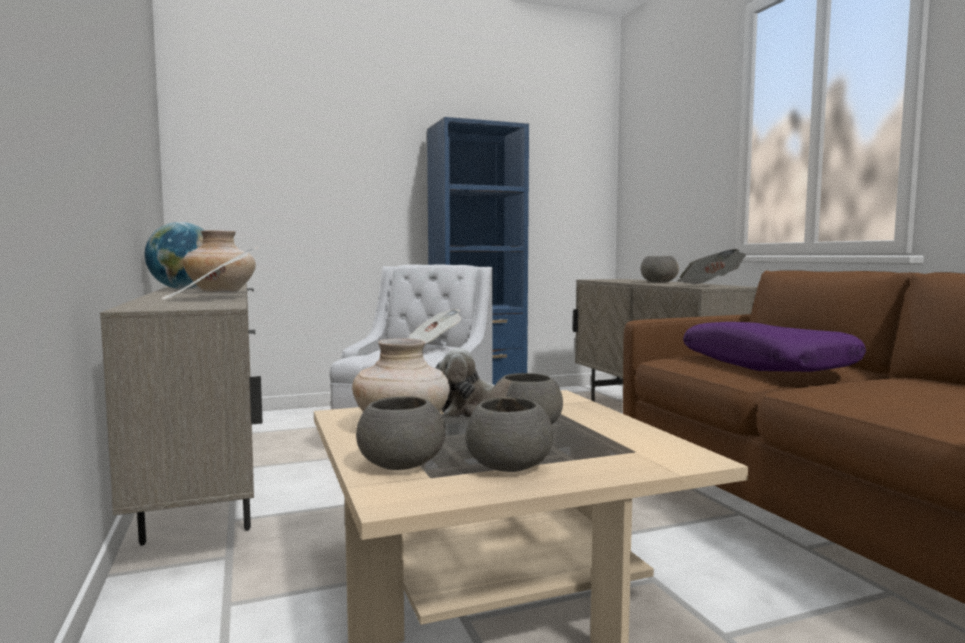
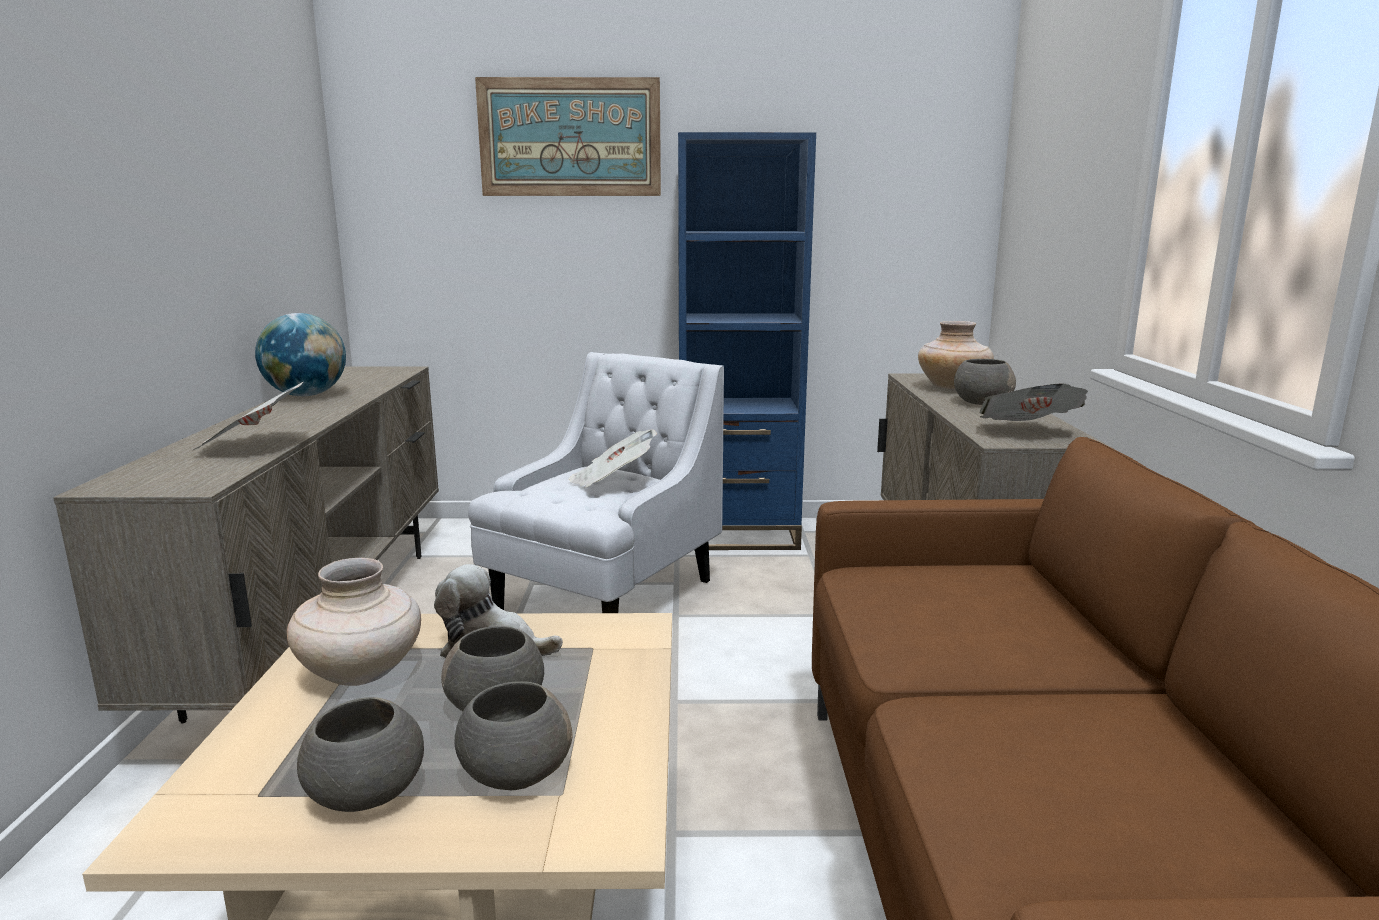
camera: 20 degrees right, 10 degrees up
beige vase [183,230,256,292] -> beige vase moved to [918,321,994,389]
grey bowl [356,396,446,470] -> grey bowl moved to [455,681,573,790]
purple pillow [683,322,866,372] -> none
none -> picture [475,77,661,196]

